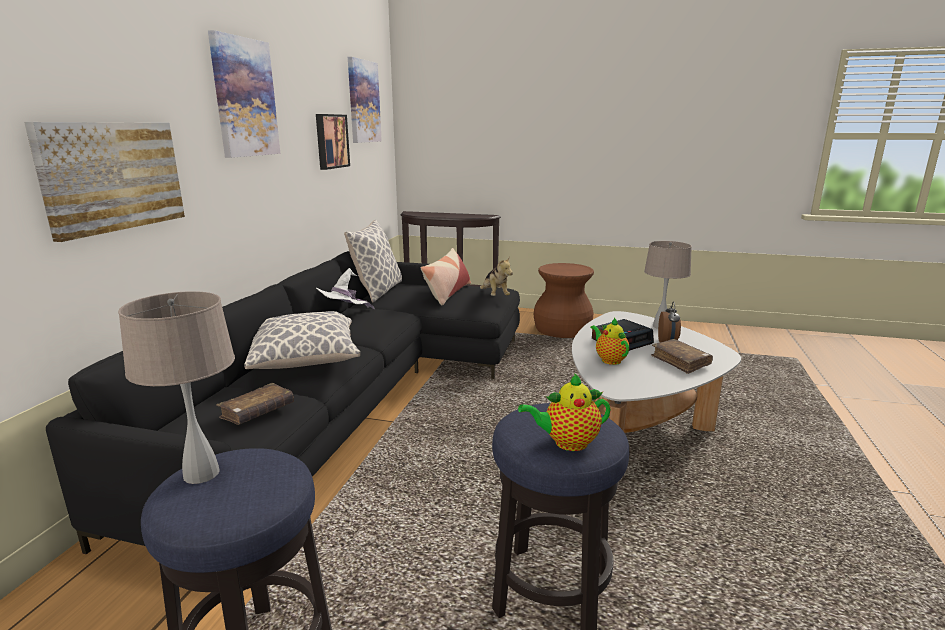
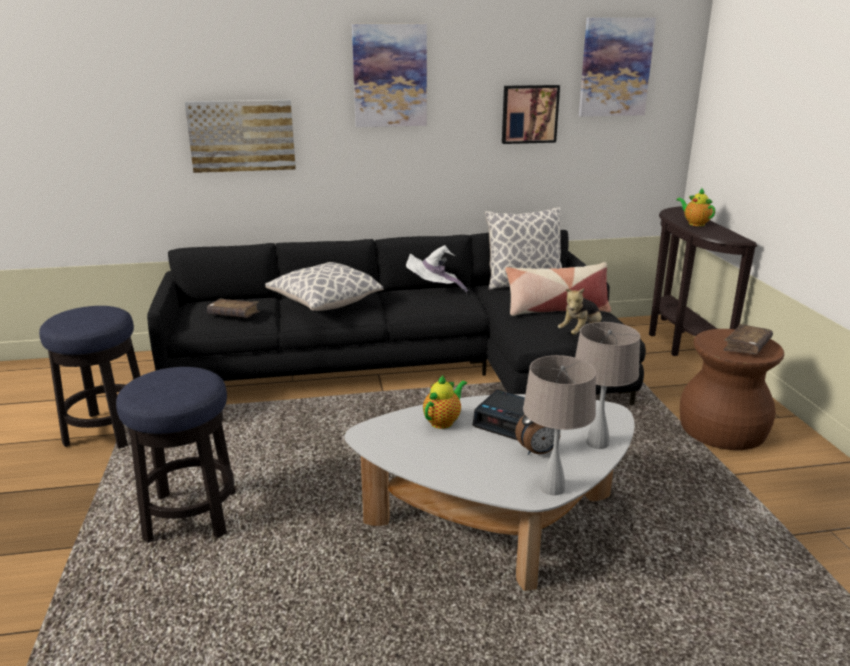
camera: 65 degrees right, 5 degrees up
beige table lamp [118,291,235,484] -> beige table lamp moved to [523,355,596,496]
teapot [518,373,611,451] -> teapot moved to [676,188,715,226]
brown book [651,339,713,374] -> brown book moved to [723,324,773,354]

